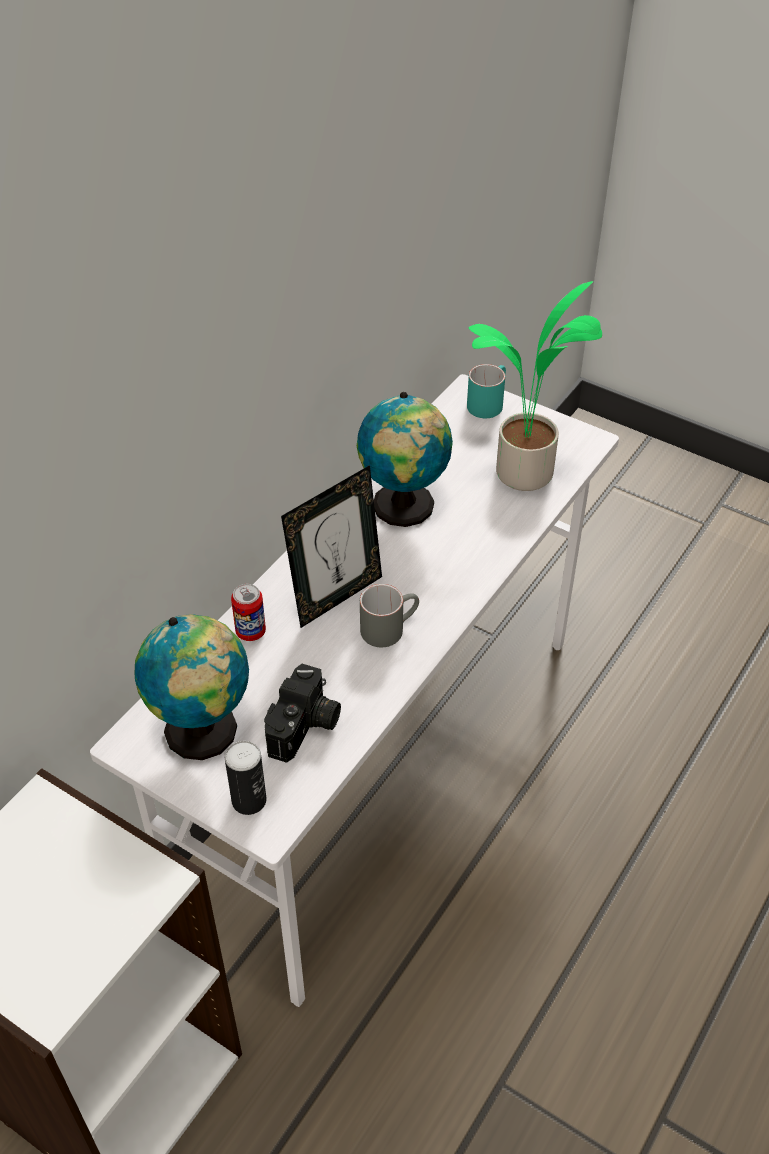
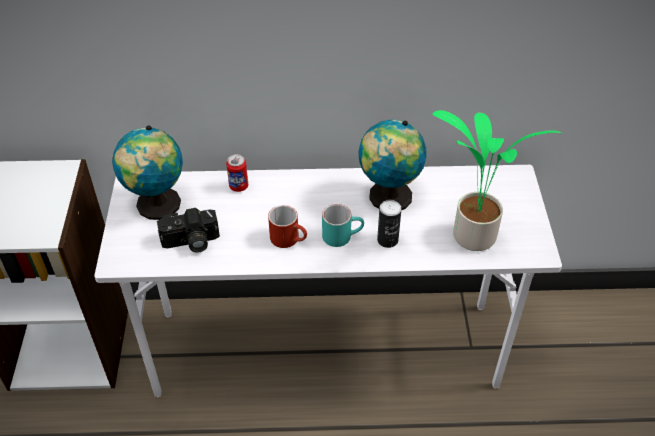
camera: 55 degrees right, 0 degrees up
can [225,741,267,815] -> can moved to [377,200,401,248]
picture frame [281,465,382,628] -> none
grey mug [360,584,419,647] -> red mug [268,205,307,248]
turquoise mug [467,364,506,418] -> turquoise mug moved to [322,204,364,247]

